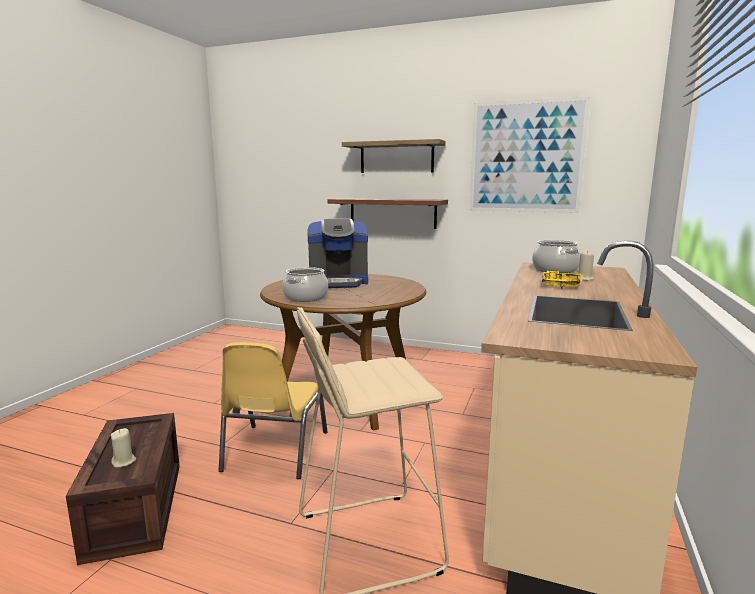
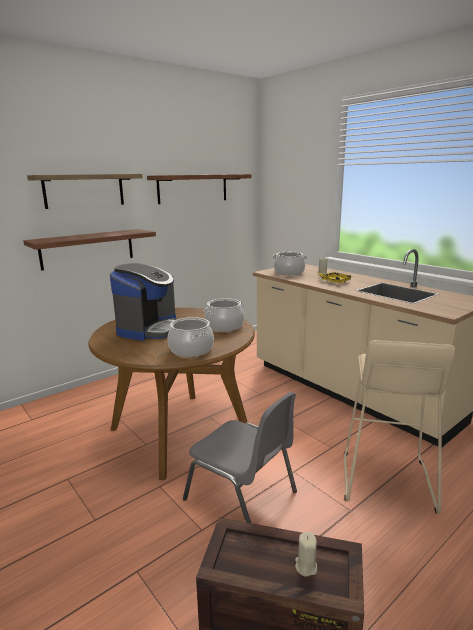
camera: 60 degrees left, 5 degrees up
yellow chair [219,342,327,479] -> grey chair [183,392,297,523]
picture [470,96,590,213] -> shelf [147,174,251,204]
none -> cooking pot [203,298,245,332]

